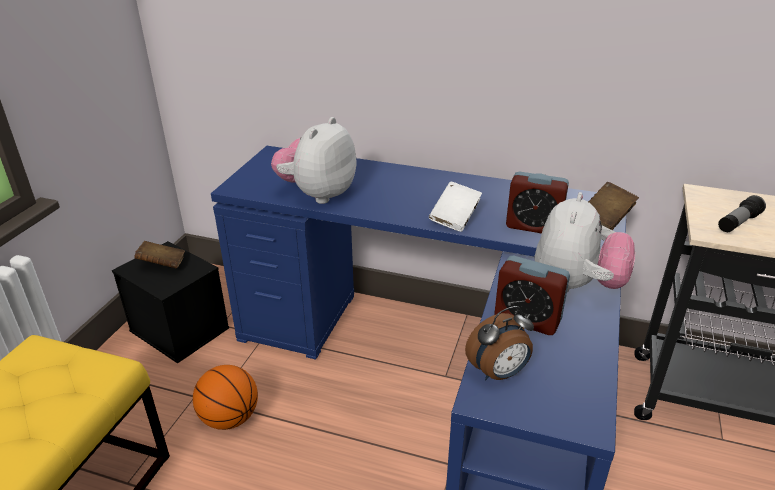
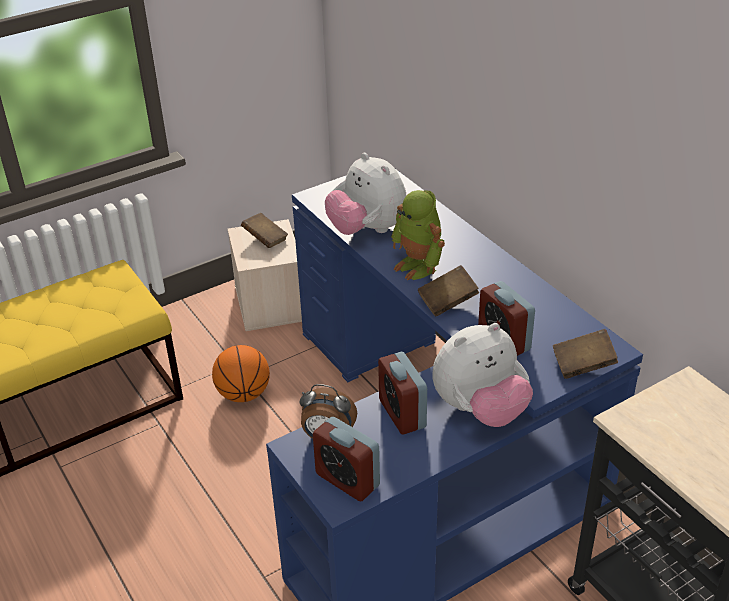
camera: 40 degrees right, 5 degrees up
black storage box [112,241,229,364] -> beige storage box [228,219,302,331]
plush toy [271,117,356,204] -> plush toy turned 105 degrees counterclockwise [325,153,406,235]
white book [429,182,482,232] -> brown book [418,265,479,316]
flashlight [718,195,766,232] -> none
none -> alarm clock [313,417,380,502]
none -> toy robot [391,190,445,280]

